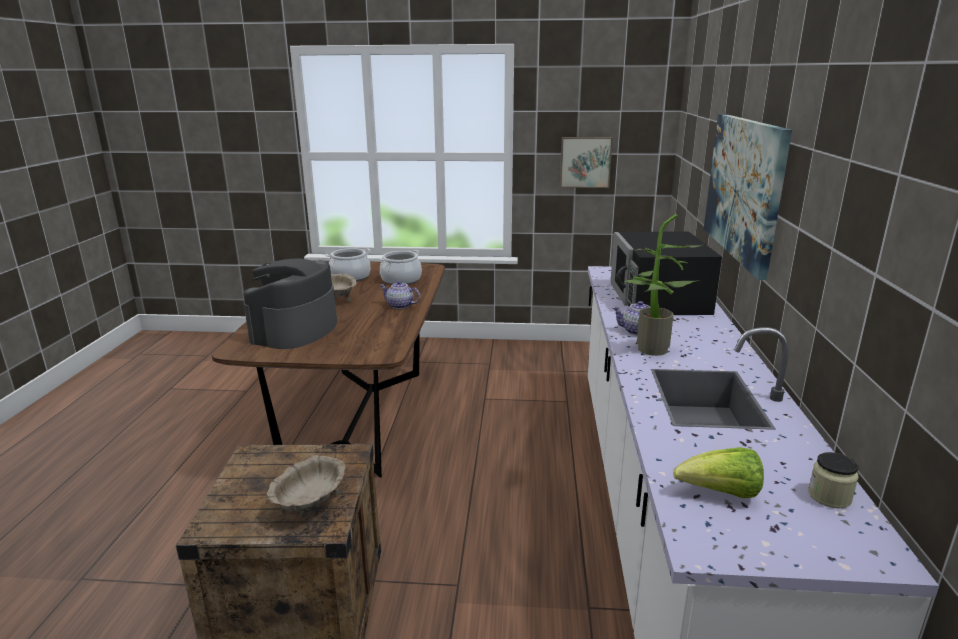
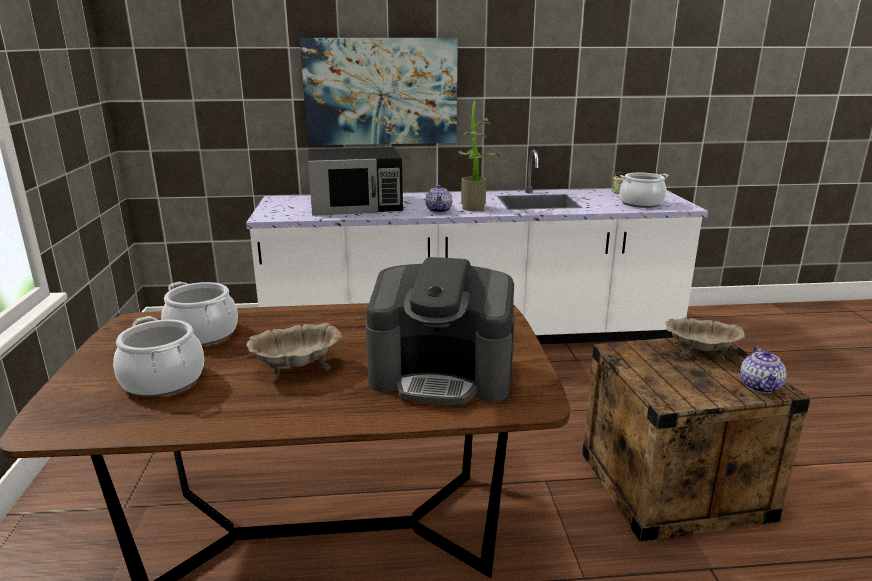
camera: 100 degrees left, 0 degrees up
teapot [380,281,420,309] -> teapot moved to [740,346,787,393]
picture [560,137,613,188] -> none
lettuce [673,447,764,498] -> cooking pot [619,173,669,208]

